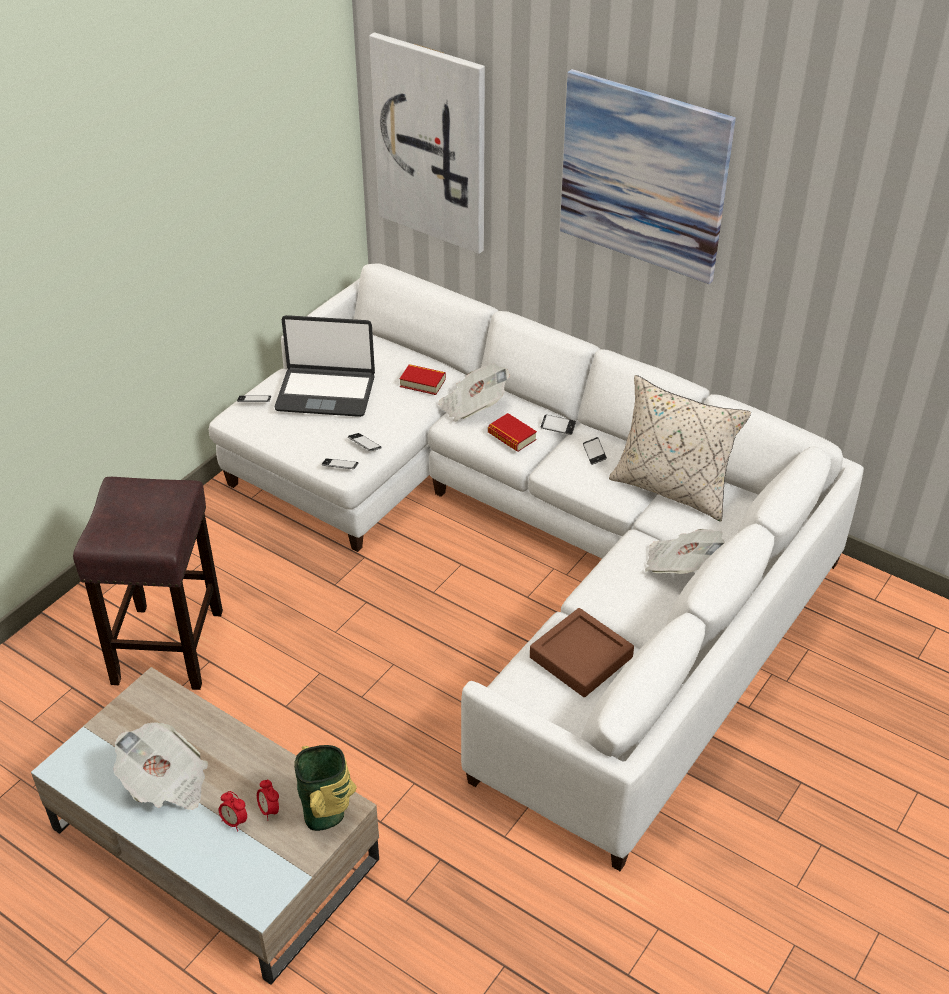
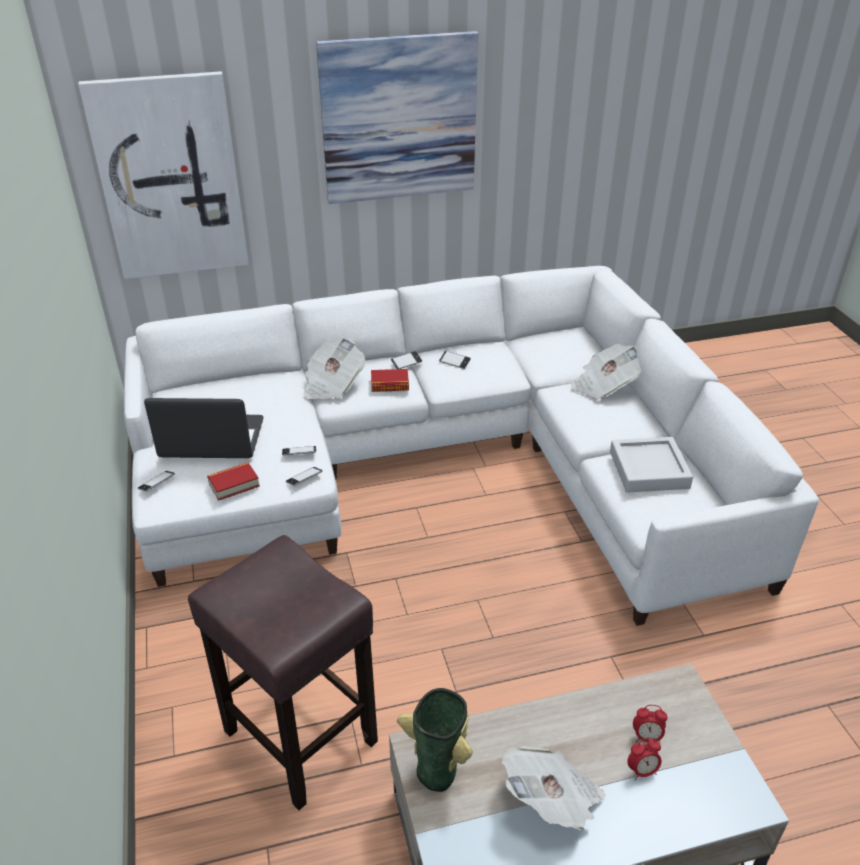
camera: 50 degrees left, 5 degrees down
laptop [274,315,375,417] -> laptop turned 135 degrees counterclockwise [144,398,264,458]
vase [294,745,357,831] -> vase moved to [397,688,473,792]
book [399,364,446,395] -> book moved to [207,462,260,500]
brown tray [530,608,634,697] -> grey tray [610,437,693,493]
beige pillow [609,375,751,522] -> none

